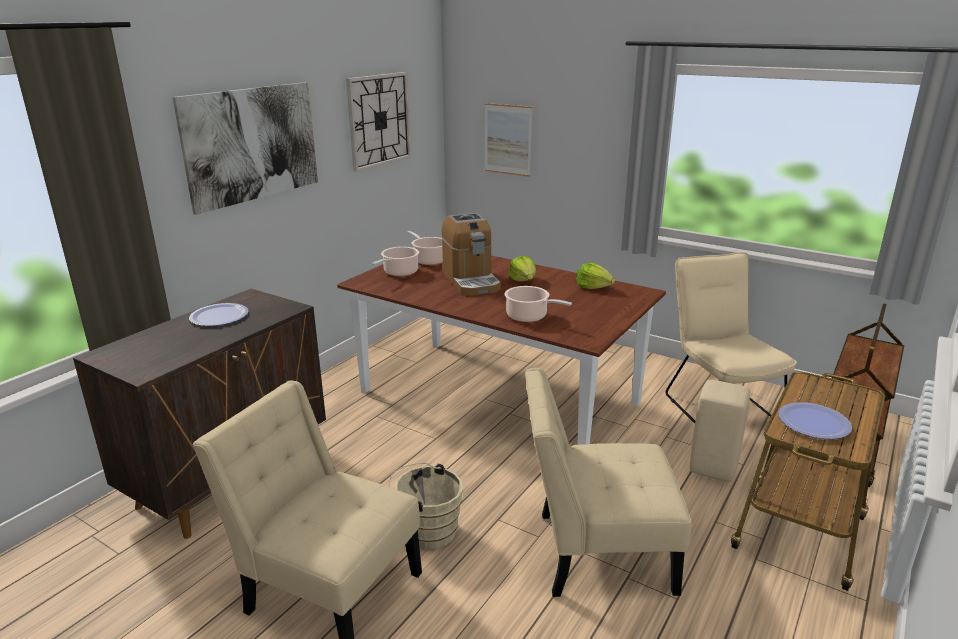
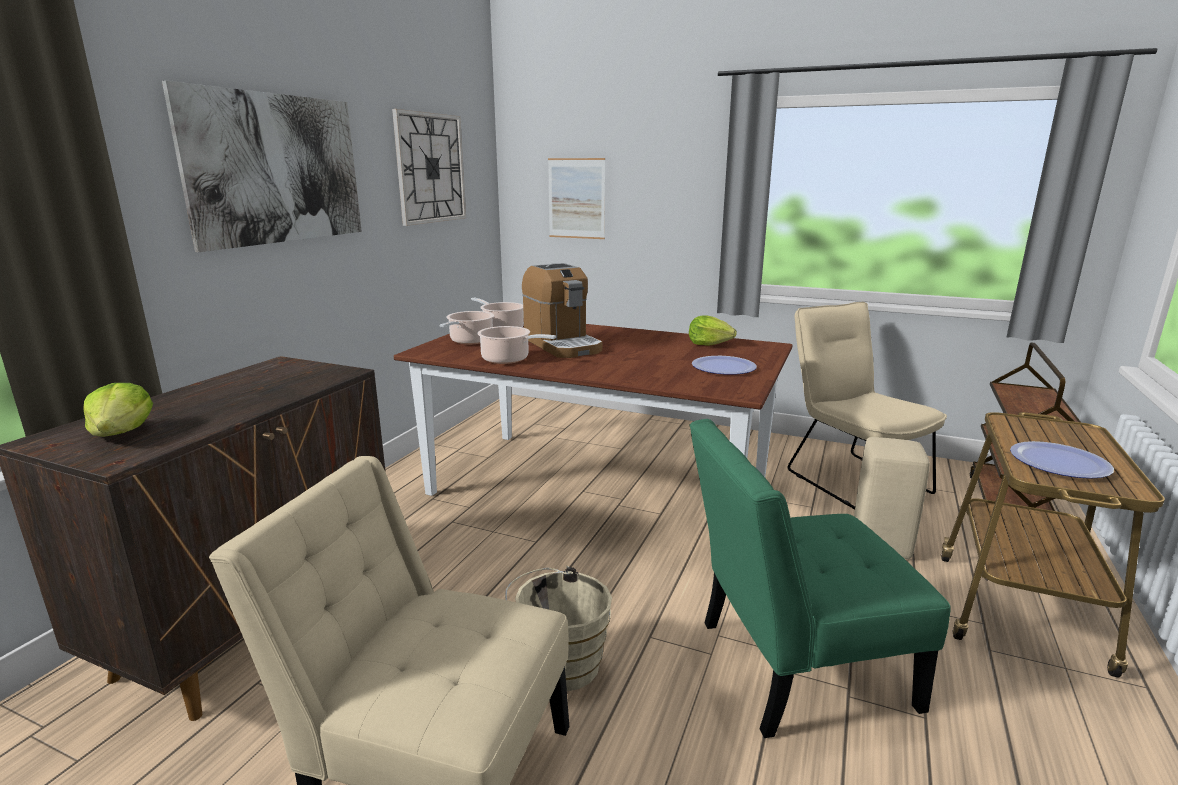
camera: 10 degrees left, 5 degrees down
plate [189,303,249,326] -> plate moved to [692,356,757,375]
cooking pot [505,286,572,322] -> cooking pot moved to [478,326,556,364]
lettuce [509,256,536,281] -> lettuce moved to [83,383,153,437]
beige chair [525,368,692,597] -> green chair [690,419,951,738]

